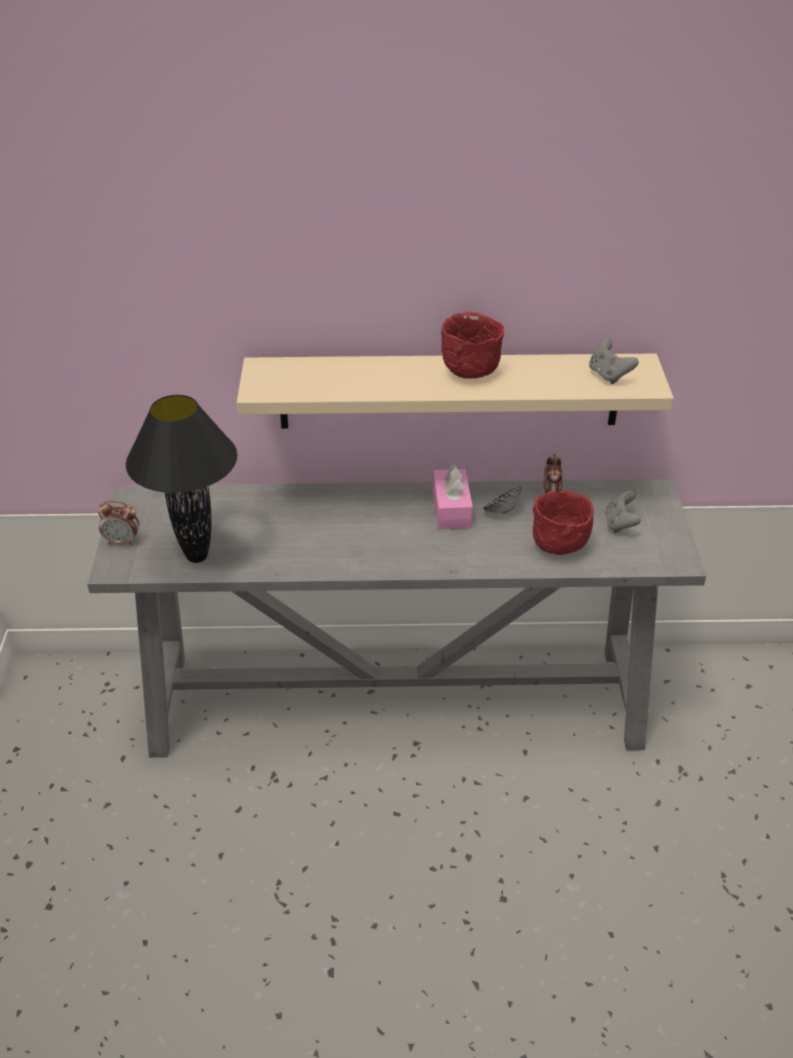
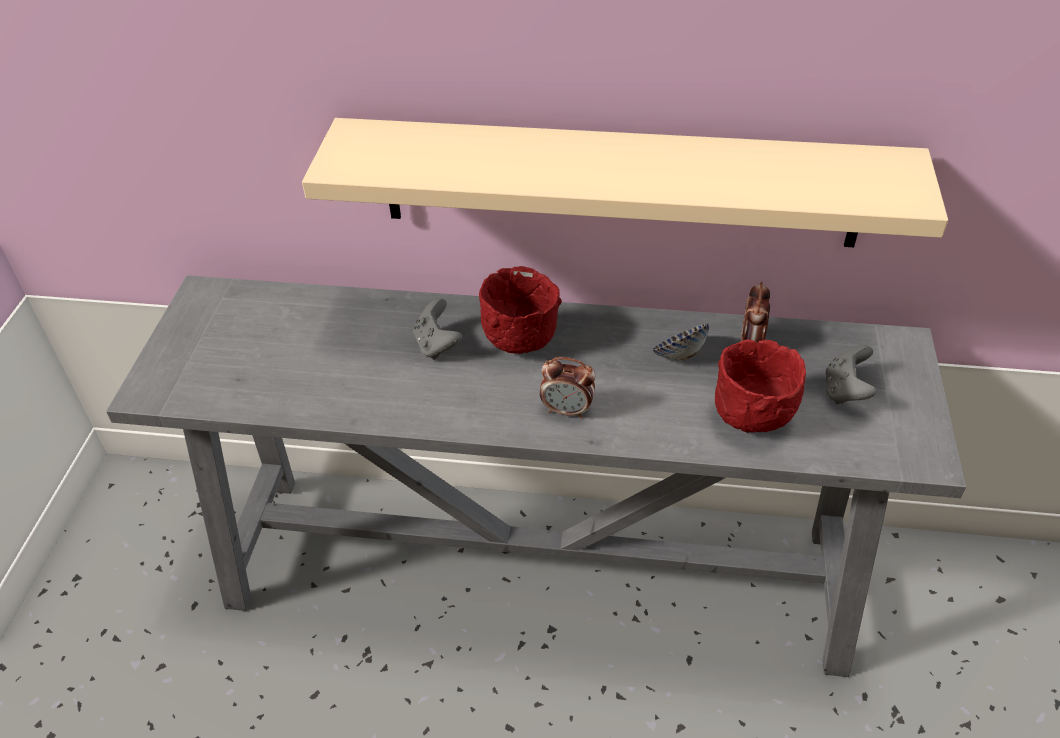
camera: 10 degrees right, 5 degrees up
alarm clock [98,500,139,546] -> alarm clock moved to [540,357,596,418]
black table lamp [126,395,238,563] -> none
pink tissue box [432,463,473,529] -> none
red bowl [441,312,504,378] -> red bowl moved to [479,266,562,354]
grey game controller [589,339,639,384] -> grey game controller moved to [413,298,462,360]

